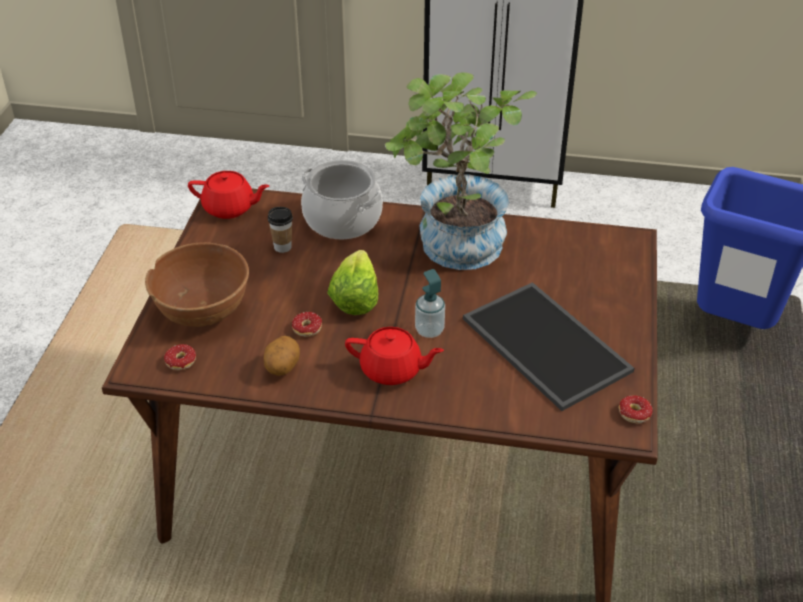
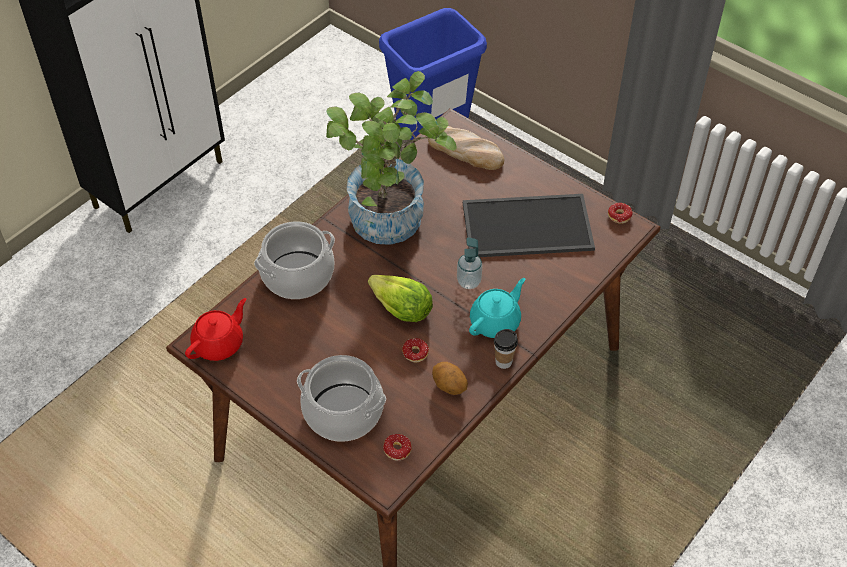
camera: 60 degrees left, 10 degrees up
brown bowl [145,242,249,327] -> cooking pot [297,355,386,442]
cup [268,207,293,253] -> cup moved to [494,329,518,369]
red teapot [345,327,444,385] -> turquoise teapot [469,278,525,338]
none -> bread [428,126,504,170]

